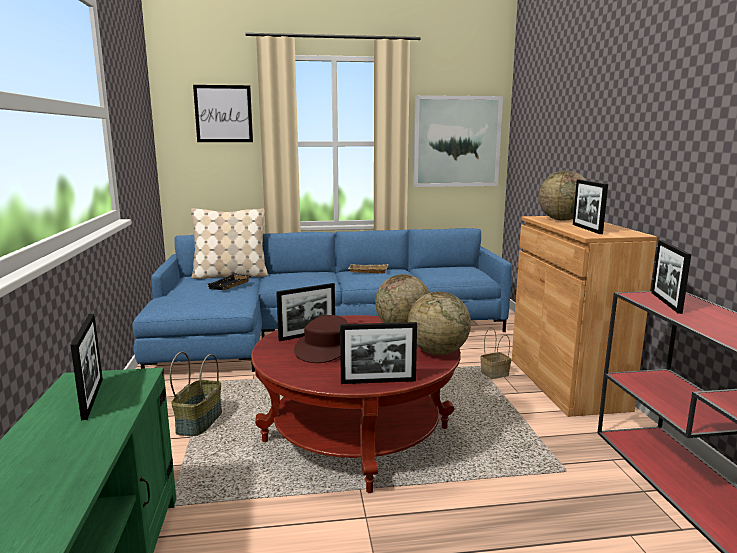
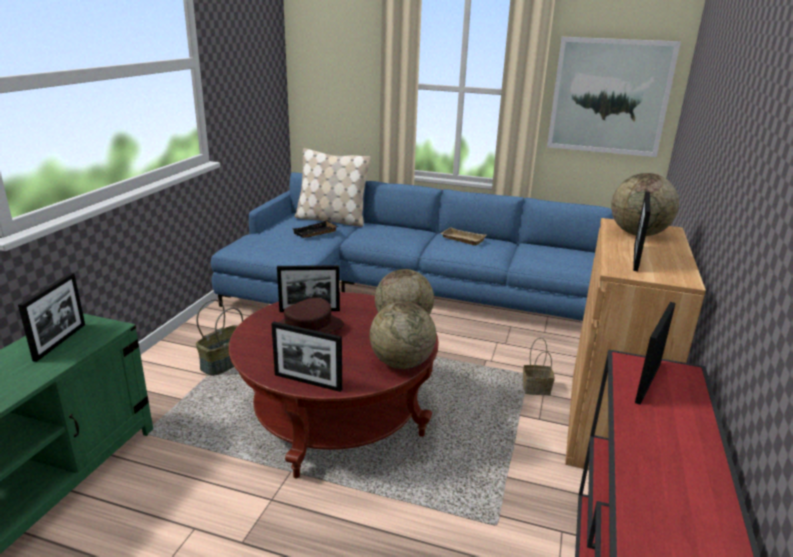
camera: 25 degrees right, 10 degrees up
picture [193,85,253,142] -> none

